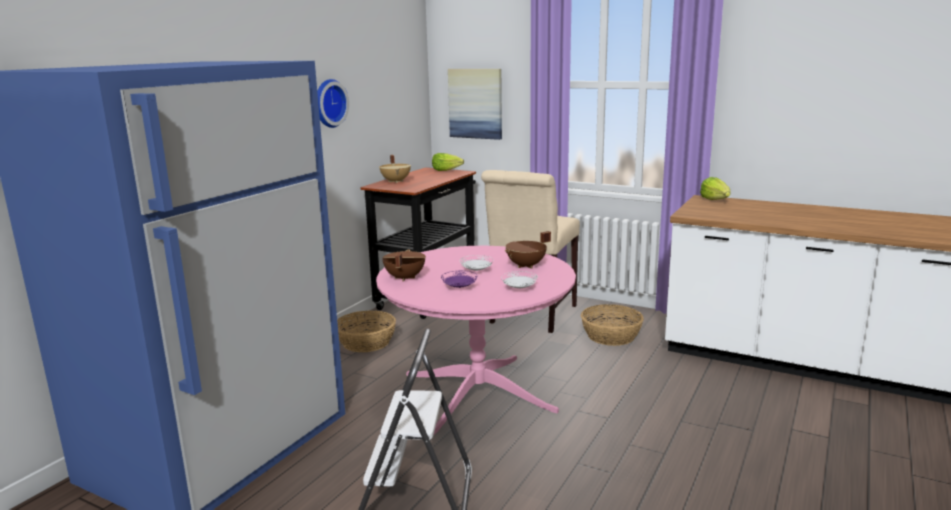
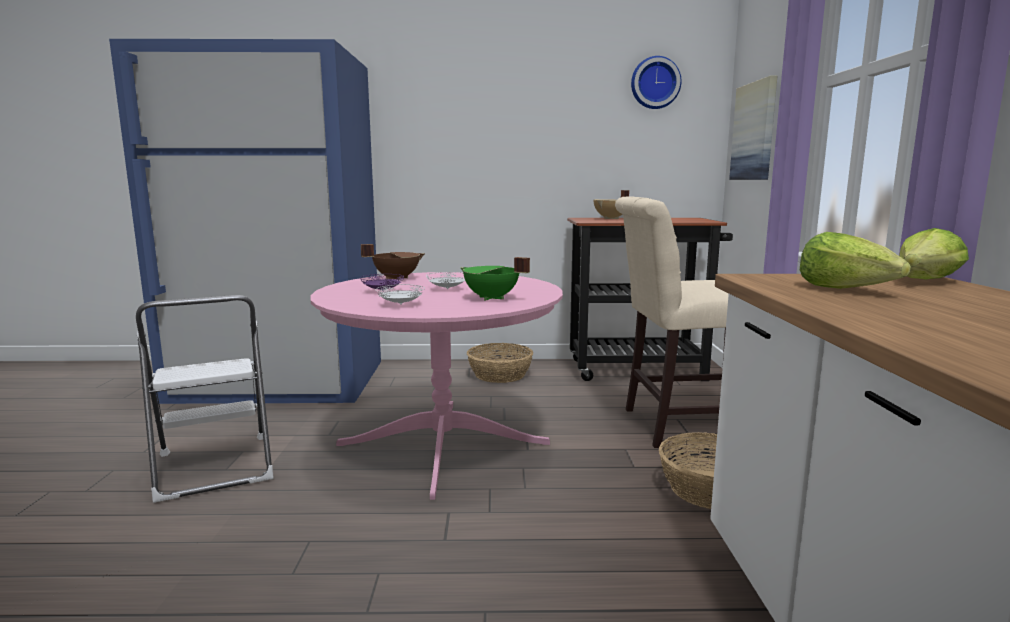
camera: 60 degrees right, 5 degrees down
wall clock [317,79,349,128] -> wall clock moved to [631,56,682,109]
lettuce [432,153,464,171] -> lettuce moved to [800,232,911,289]
brown cooking pot [504,231,551,269] -> green cooking pot [460,257,530,301]

